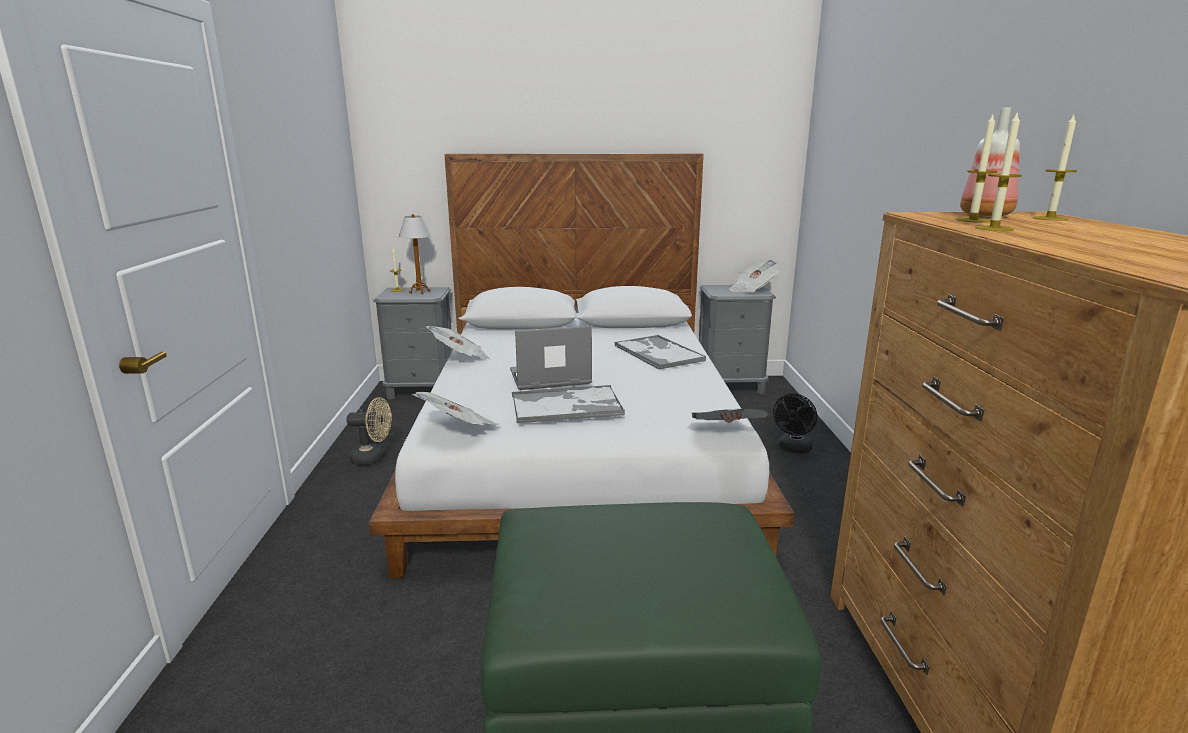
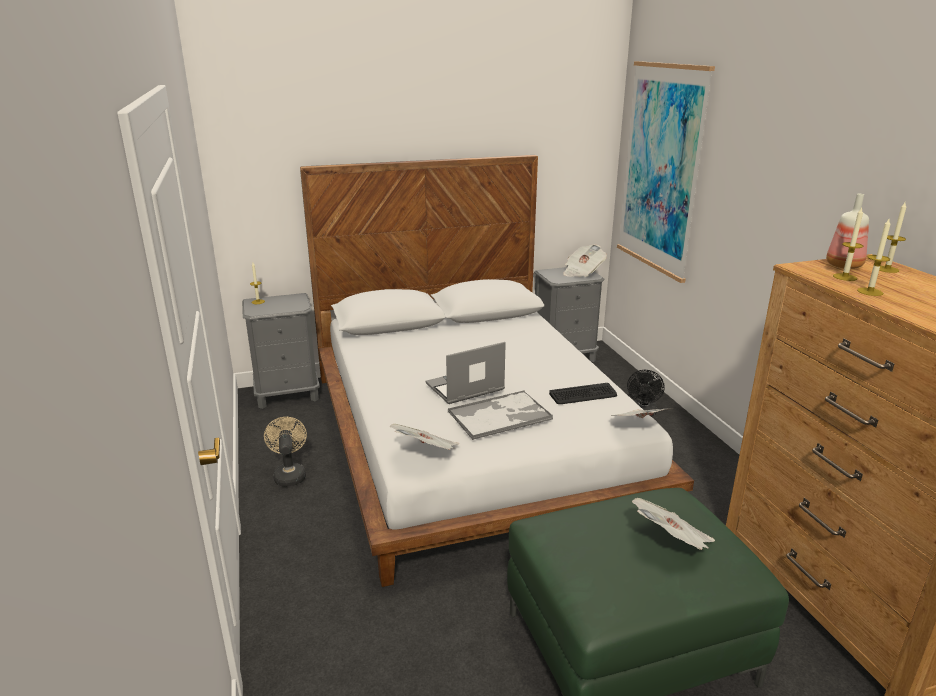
camera: 15 degrees left, 5 degrees up
beige fan [347,397,392,465] -> beige fan turned 90 degrees counterclockwise [264,417,307,487]
table lamp [399,214,431,294] -> none
newspaper [426,326,490,359] -> newspaper moved to [632,498,715,550]
tray [615,335,706,370] -> none
none -> keyboard [549,383,617,404]
none -> picture [617,61,715,283]

